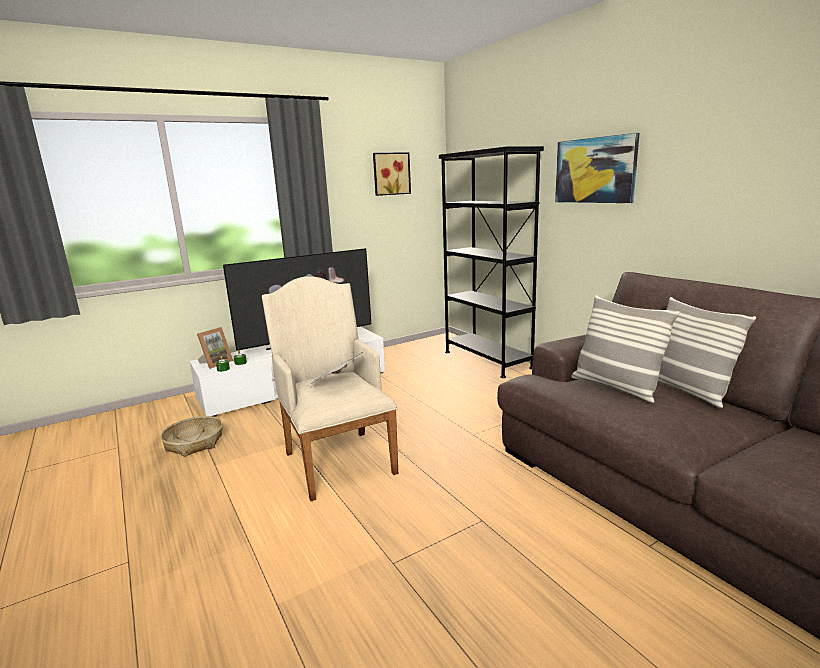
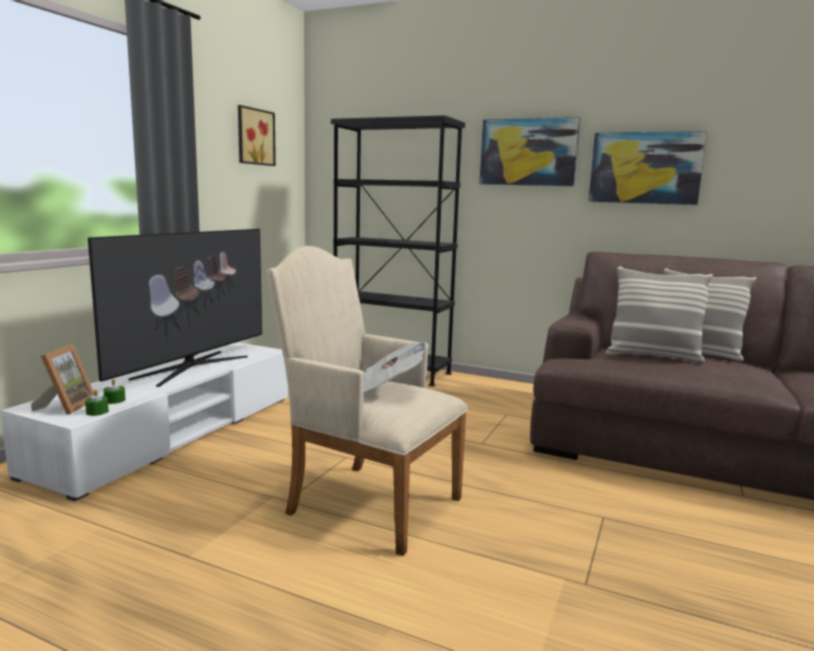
camera: 35 degrees left, 5 degrees down
basket [161,416,223,457] -> none
none -> picture [588,131,707,205]

